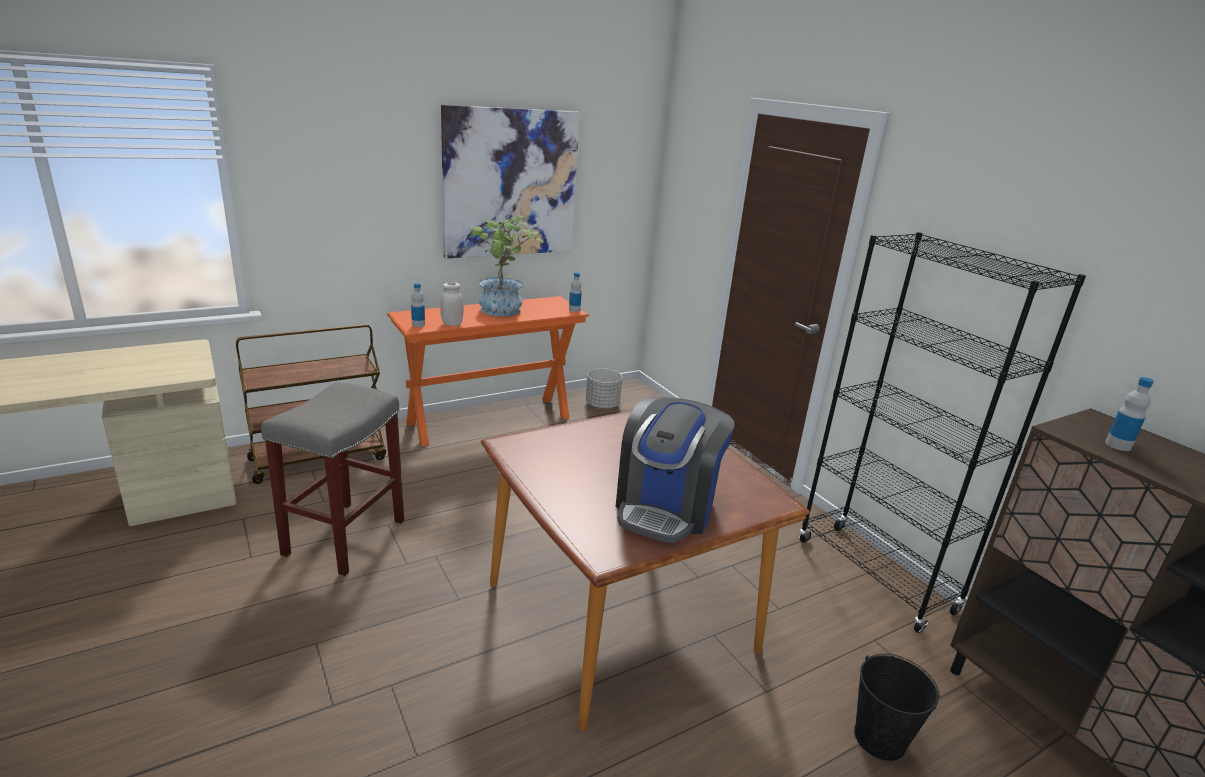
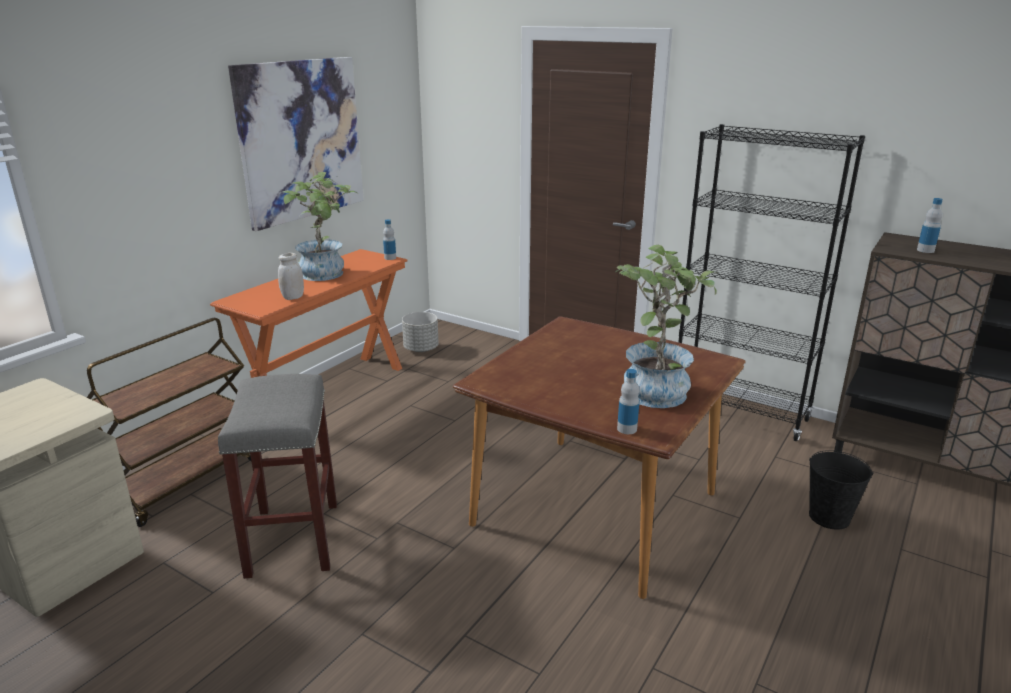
camera: 25 degrees left, 0 degrees up
bottle [411,283,425,327] -> bottle moved to [617,369,639,434]
coffee machine [616,397,734,543] -> potted plant [615,244,718,408]

